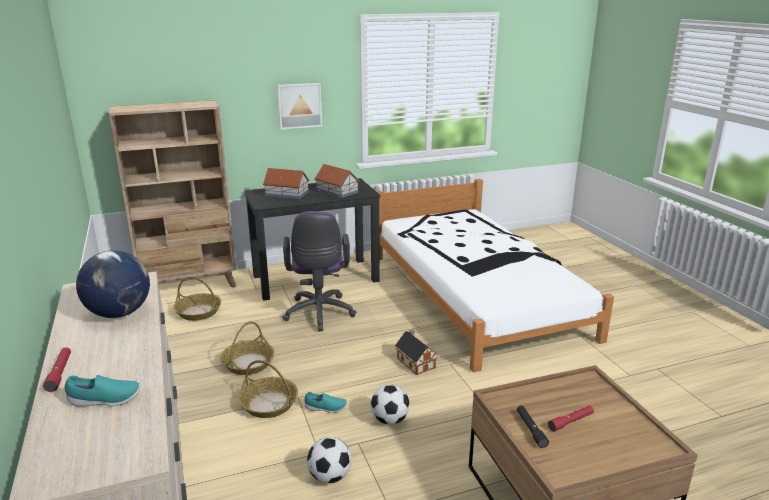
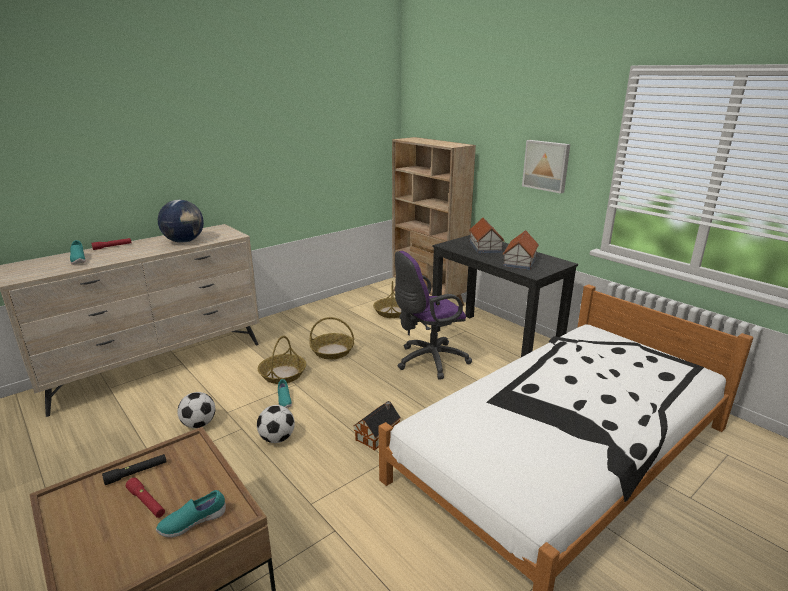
camera: 70 degrees right, 0 degrees up
none -> turquoise shoe [156,490,226,538]

